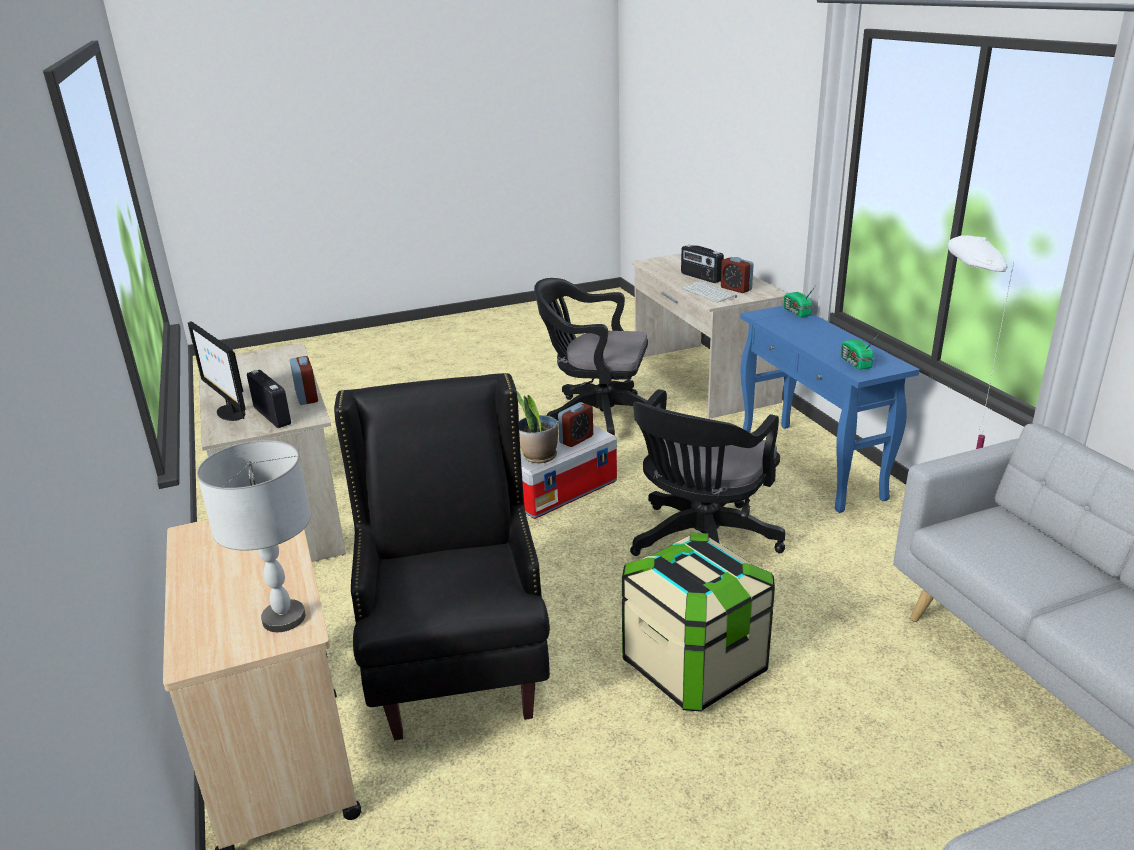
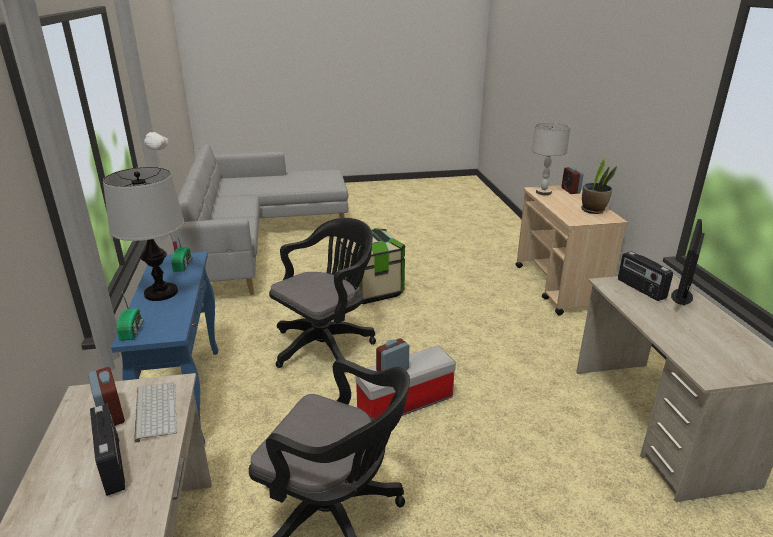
camera: 170 degrees left, 0 degrees up
monitor [188,322,246,421] -> monitor turned 120 degrees counterclockwise [671,219,705,306]
alarm clock [290,356,318,405] -> alarm clock moved to [562,167,584,194]
black armchair [334,373,550,740] -> none
potted plant [516,390,558,464] -> potted plant moved to [581,158,617,214]
none -> table lamp [103,167,185,301]

